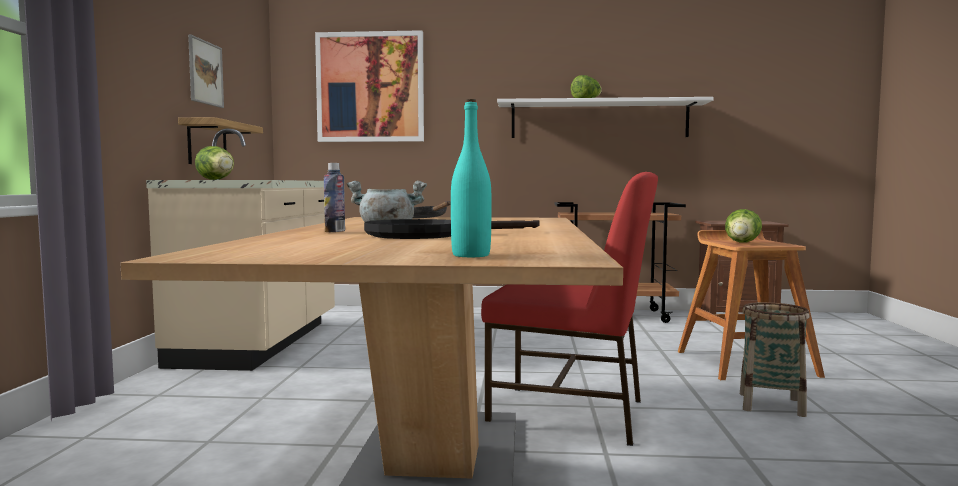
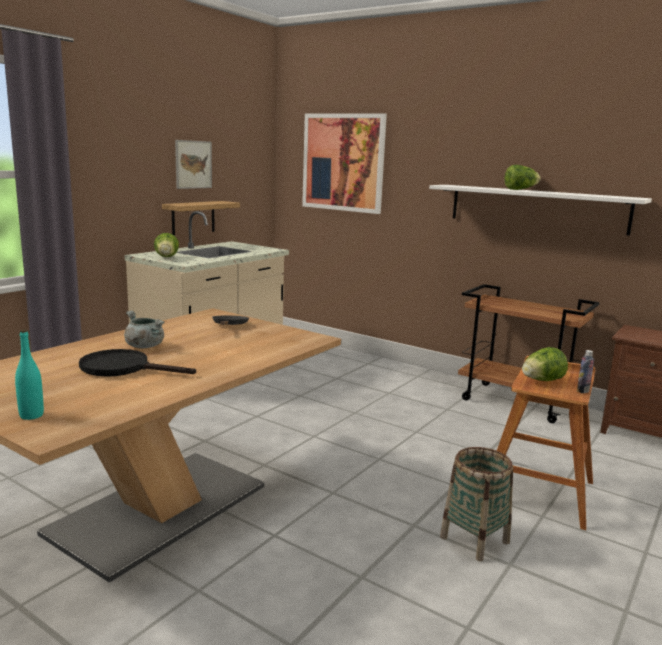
camera: 30 degrees right, 10 degrees up
bottle [324,163,345,232] -> bottle moved to [577,350,594,393]
red chair [481,172,658,446] -> none

